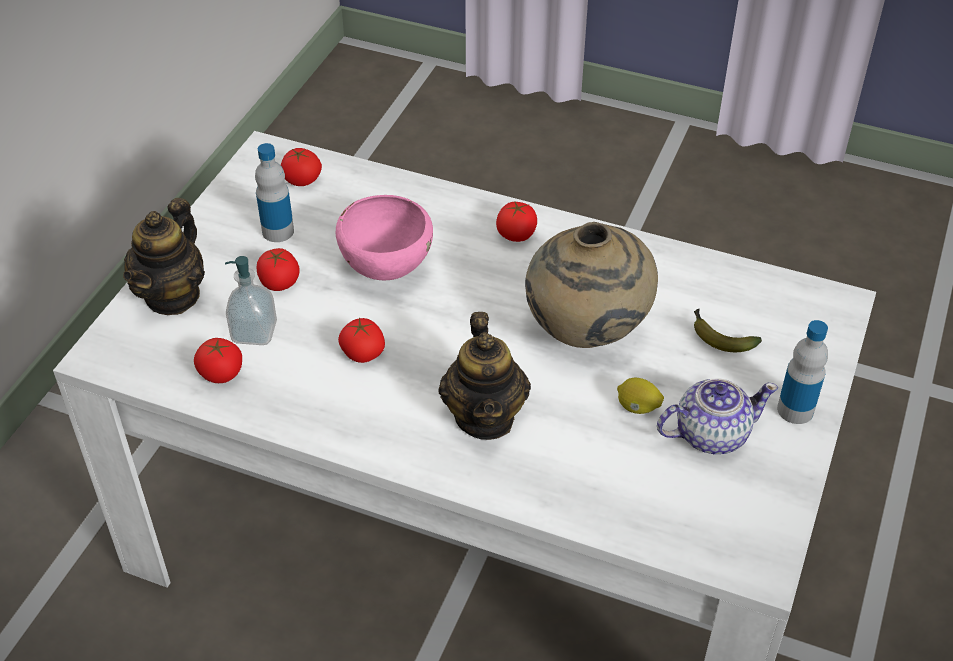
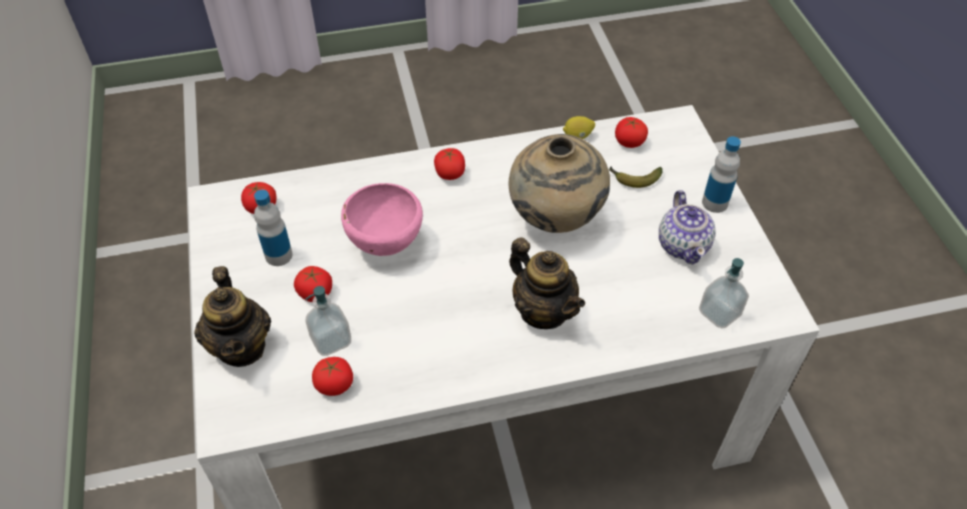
camera: 35 degrees left, 5 degrees up
tomato [338,317,385,363] -> tomato moved to [615,117,648,148]
lemon [617,378,664,414] -> lemon moved to [563,116,595,139]
teapot [657,378,778,454] -> teapot turned 135 degrees clockwise [659,190,716,265]
none -> soap dispenser [699,258,749,328]

